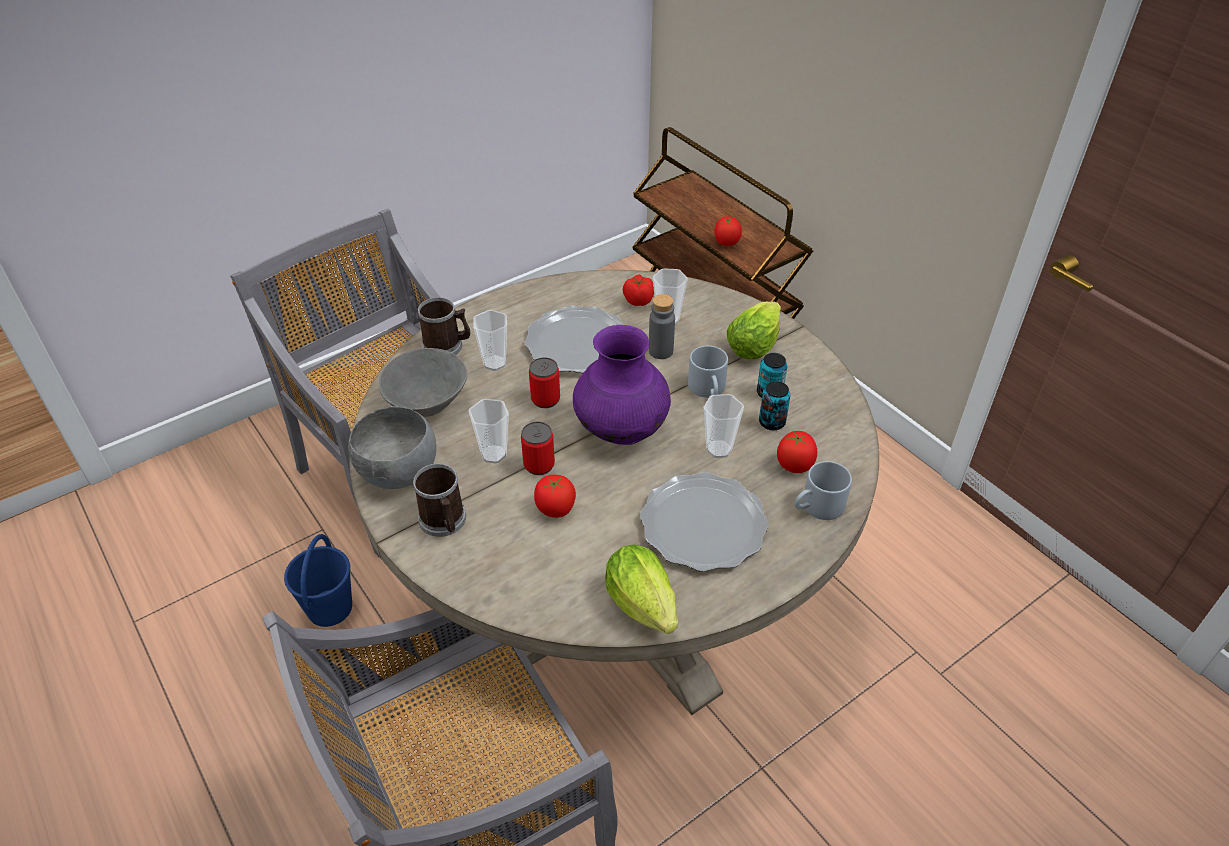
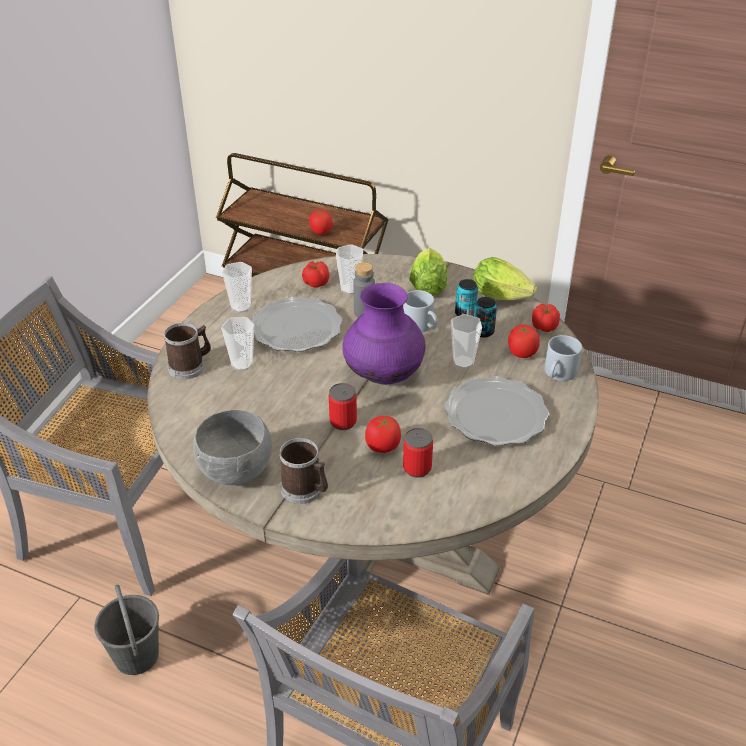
camera: 30 degrees left, 5 degrees down
blue bucket [284,534,352,627] -> grey bucket [94,585,159,675]
grey bowl [379,348,467,417] -> none
cup [469,399,509,463] -> cup moved to [222,262,252,313]
can [529,357,560,408] -> can moved to [403,428,433,478]
lettuce [605,544,678,634] -> lettuce moved to [473,257,537,300]
none -> tomato [532,304,560,332]

